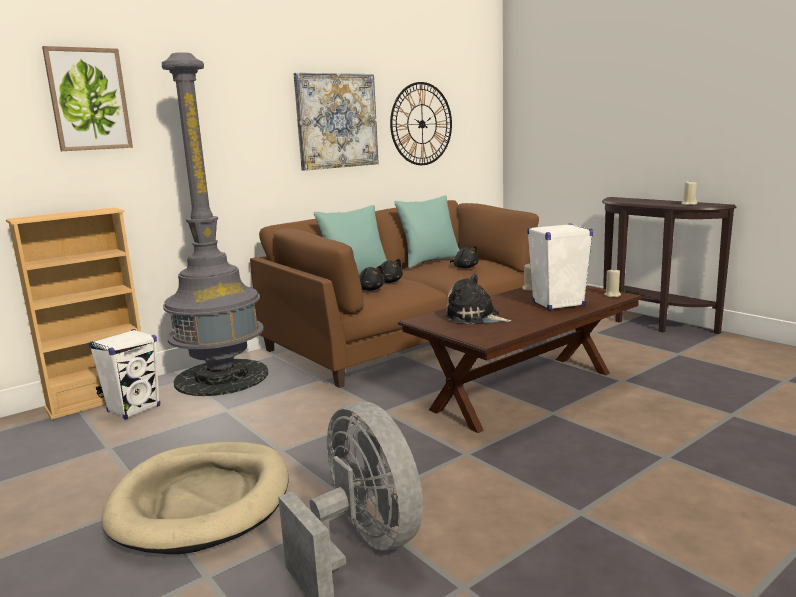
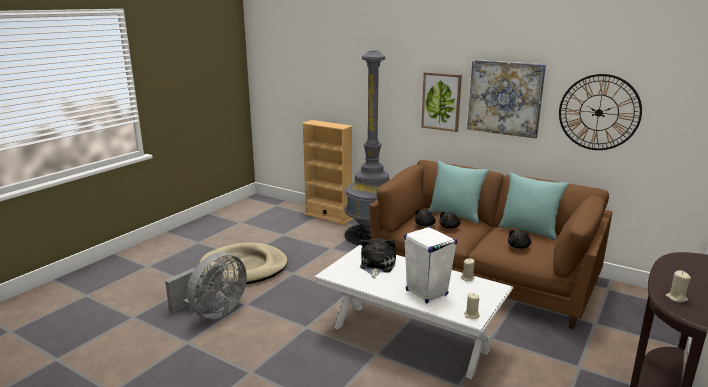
camera: 70 degrees right, 5 degrees up
picture [42,46,133,151] -> picture moved to [421,72,462,132]
white speaker [89,329,160,420] -> none
brown coffee table [398,285,643,433] -> white coffee table [313,245,514,379]

